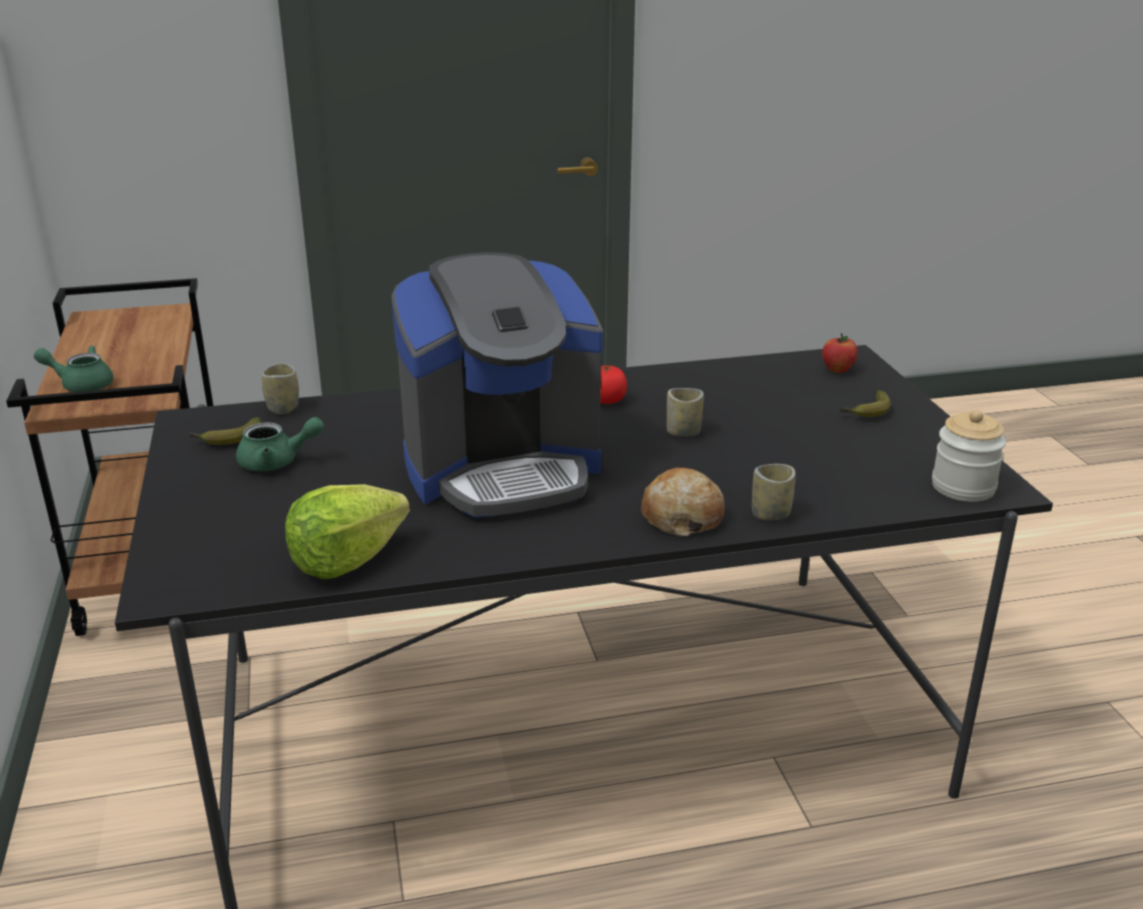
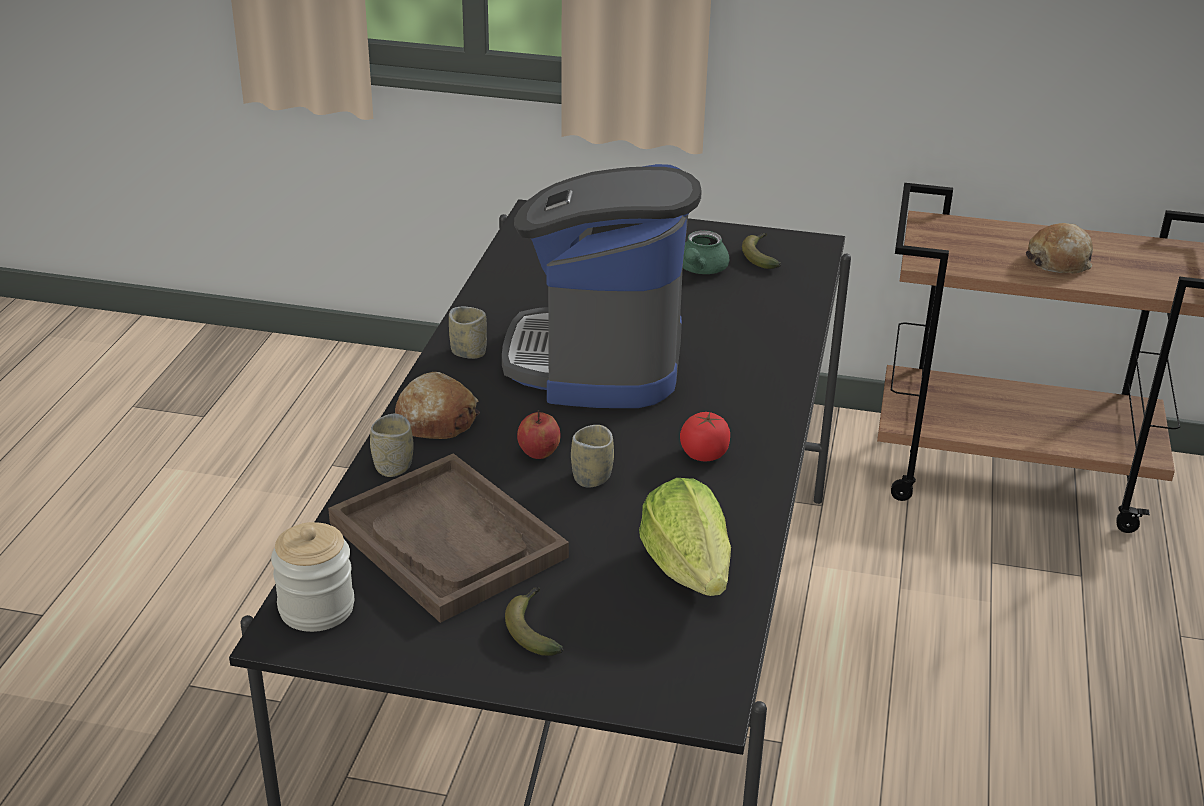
camera: 115 degrees right, 5 degrees up
green teapot [34,345,113,392] -> none
cup [262,363,299,414] -> cup moved to [449,307,487,359]
lettuce [285,484,410,579] -> lettuce moved to [639,478,731,596]
apple [822,333,858,373] -> apple moved to [517,410,561,459]
none -> brown tray [328,453,569,623]
none -> bread [1026,223,1093,273]

